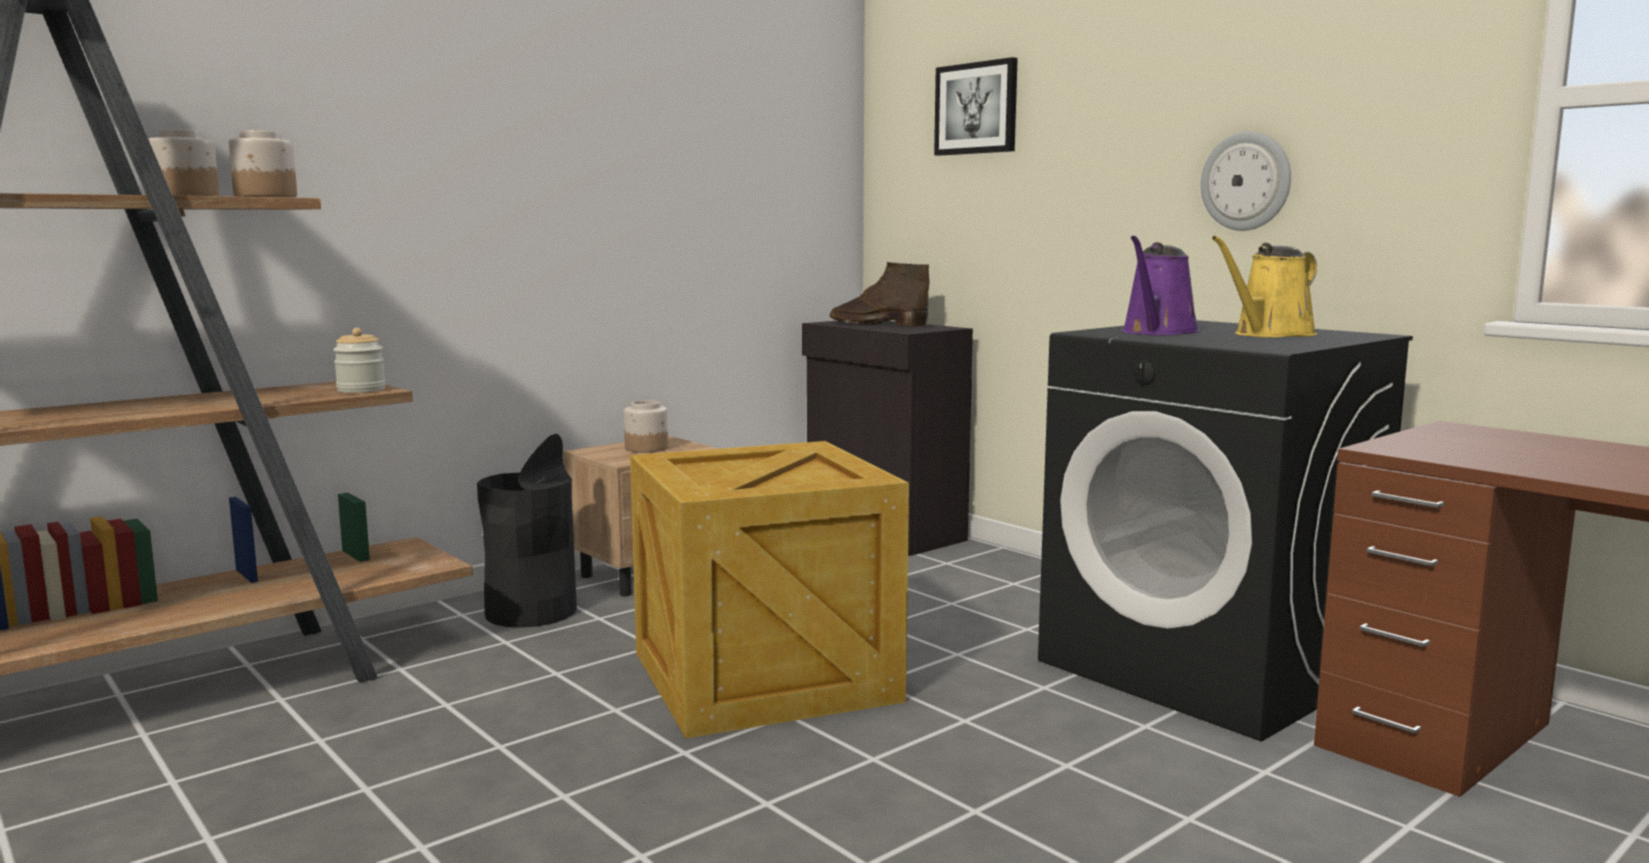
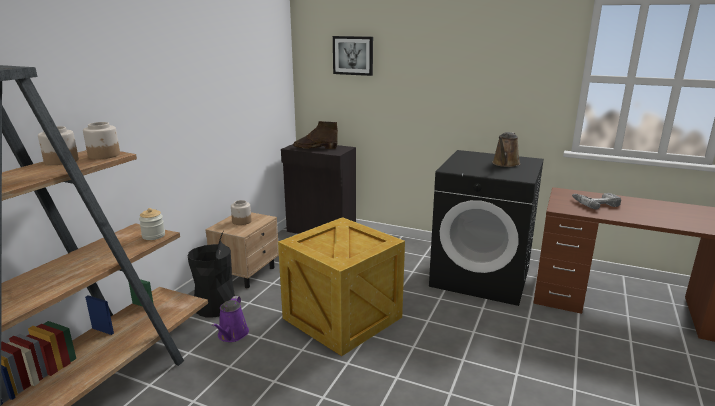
camera: 25 degrees left, 10 degrees up
purple watering can [1122,236,1200,335] -> purple watering can moved to [212,296,249,342]
wall clock [1201,132,1291,231] -> none
yellow watering can [1212,235,1317,338] -> brown watering can [492,132,520,167]
none -> power drill [572,193,621,209]

